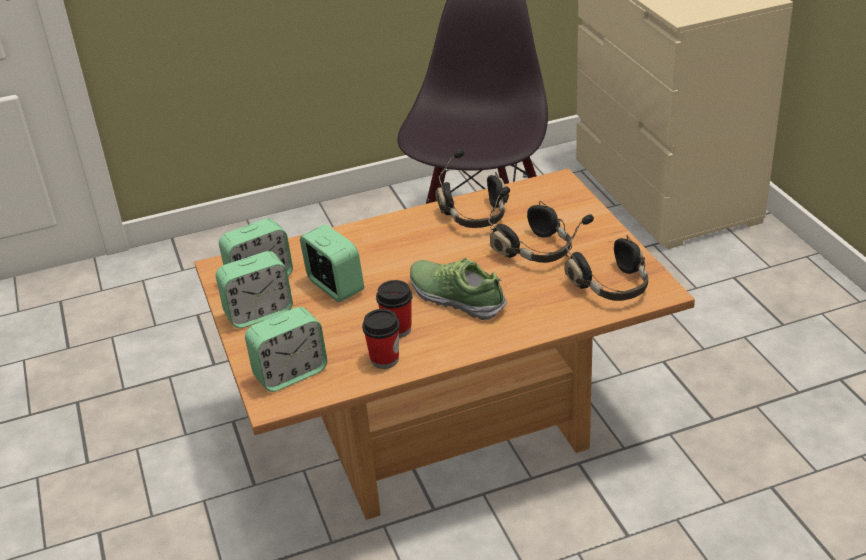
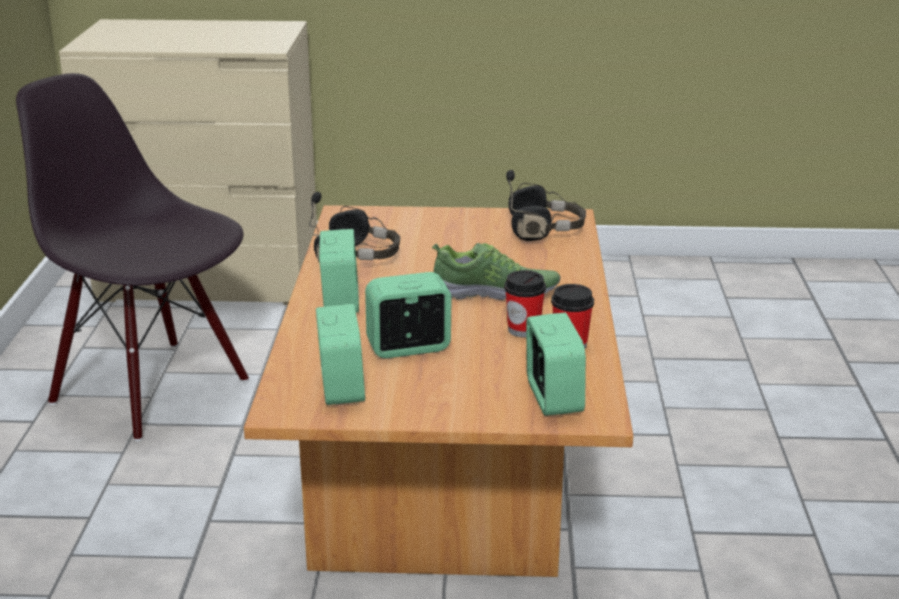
camera: 70 degrees left, 10 degrees down
alarm clock [216,251,293,328] -> alarm clock moved to [319,229,359,313]
shoe [410,258,507,320] -> shoe turned 150 degrees counterclockwise [432,243,560,300]
black headphones [488,186,572,263] -> none

